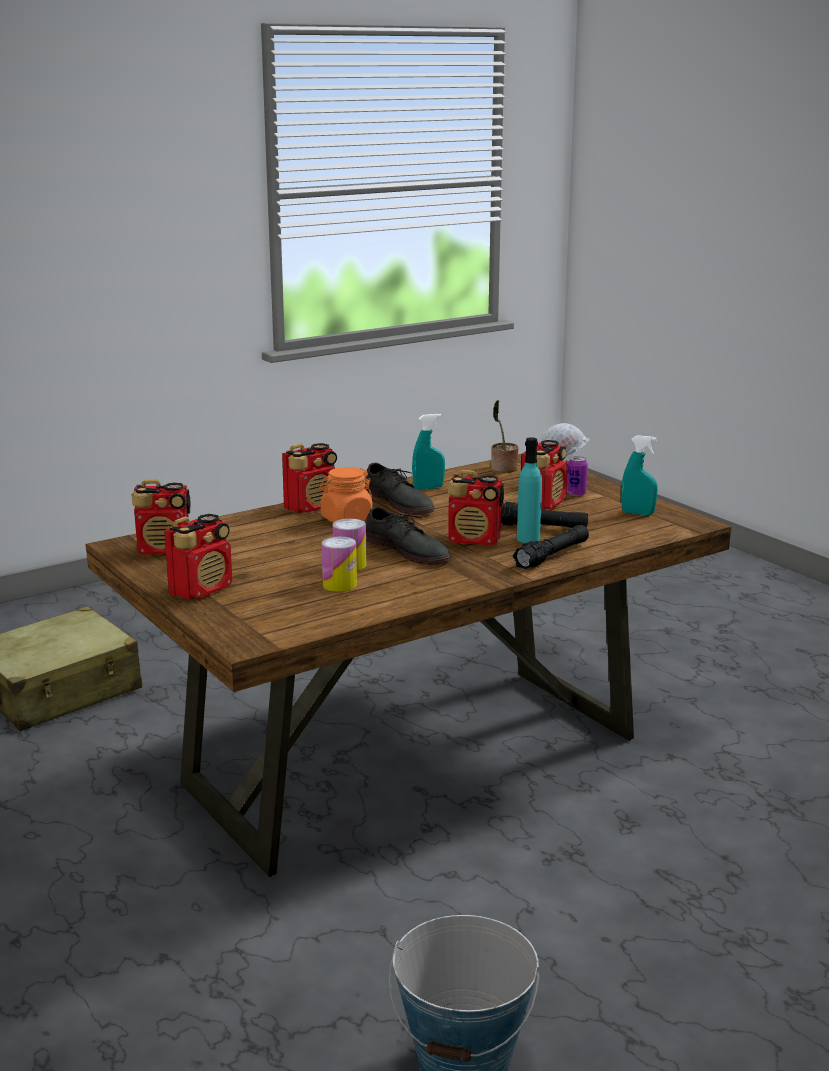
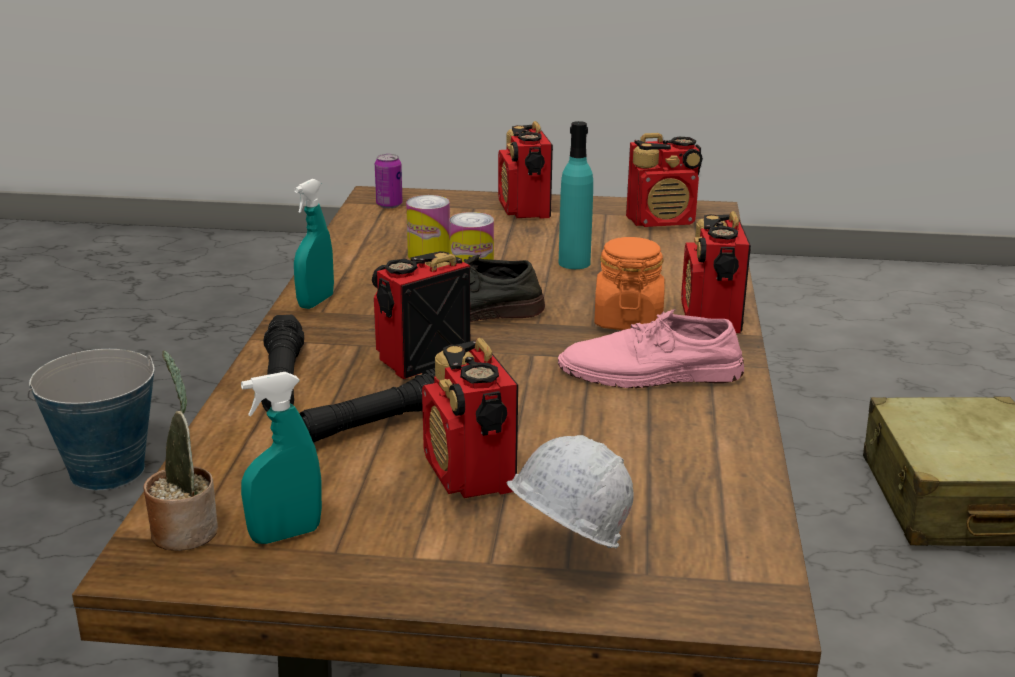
camera: 130 degrees right, 5 degrees up
radio [132,479,191,555] -> radio turned 135 degrees counterclockwise [626,133,703,227]
grey shoe [364,463,434,515] -> pink shoe [558,309,744,388]
turquoise spray bottle [412,414,445,490] -> turquoise spray bottle moved to [294,179,334,309]
potted plant [491,400,518,473] -> potted plant moved to [143,350,218,551]
turquoise bottle [517,437,542,543] -> turquoise bottle moved to [559,121,593,269]
can [567,456,588,496] -> can moved to [375,154,403,208]

